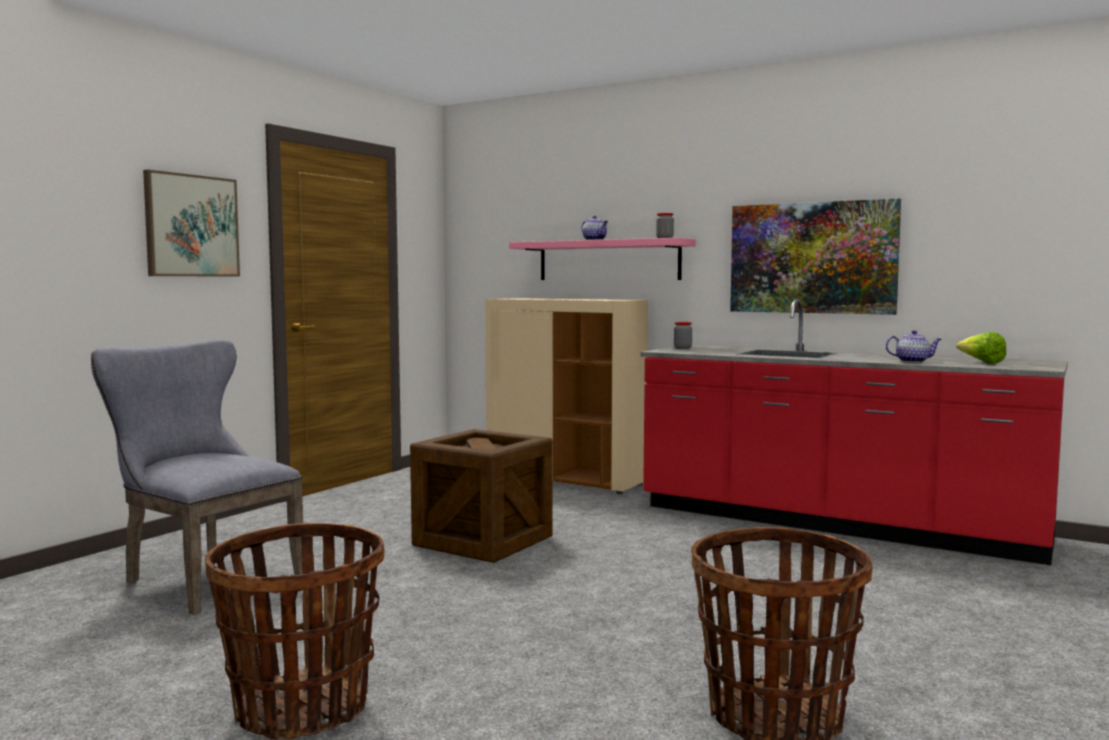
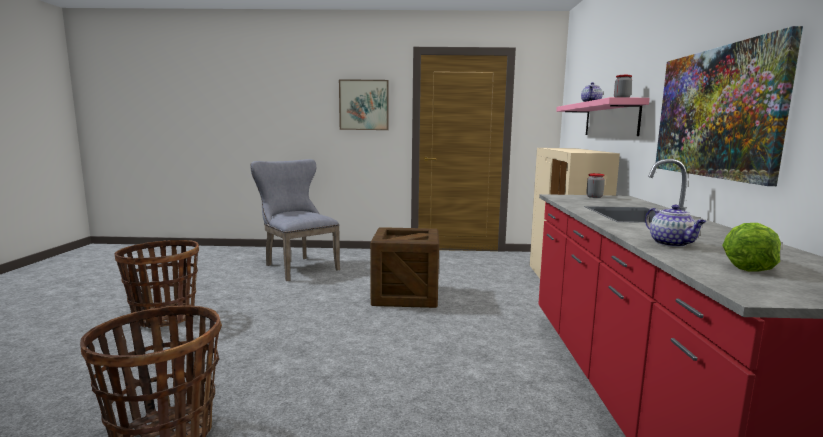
camera: 60 degrees right, 5 degrees up
grey chair [91,340,303,615] -> grey chair turned 45 degrees counterclockwise [250,159,340,281]

